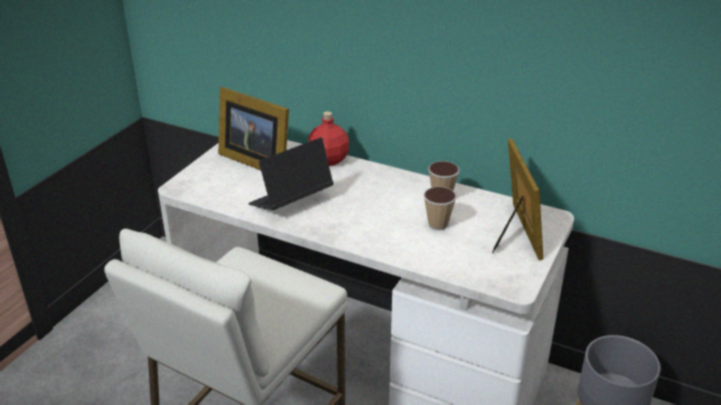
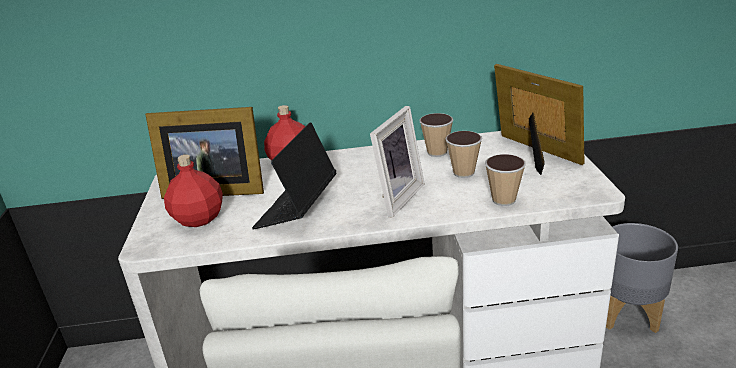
camera: 30 degrees left, 5 degrees down
none -> red bottle [164,155,223,227]
none -> picture frame [370,106,425,217]
none -> cup [485,154,526,206]

